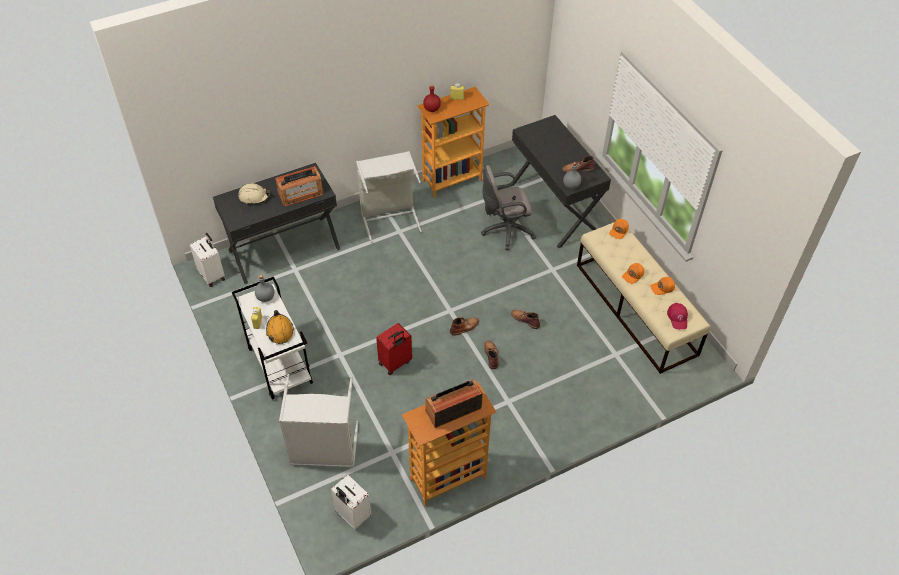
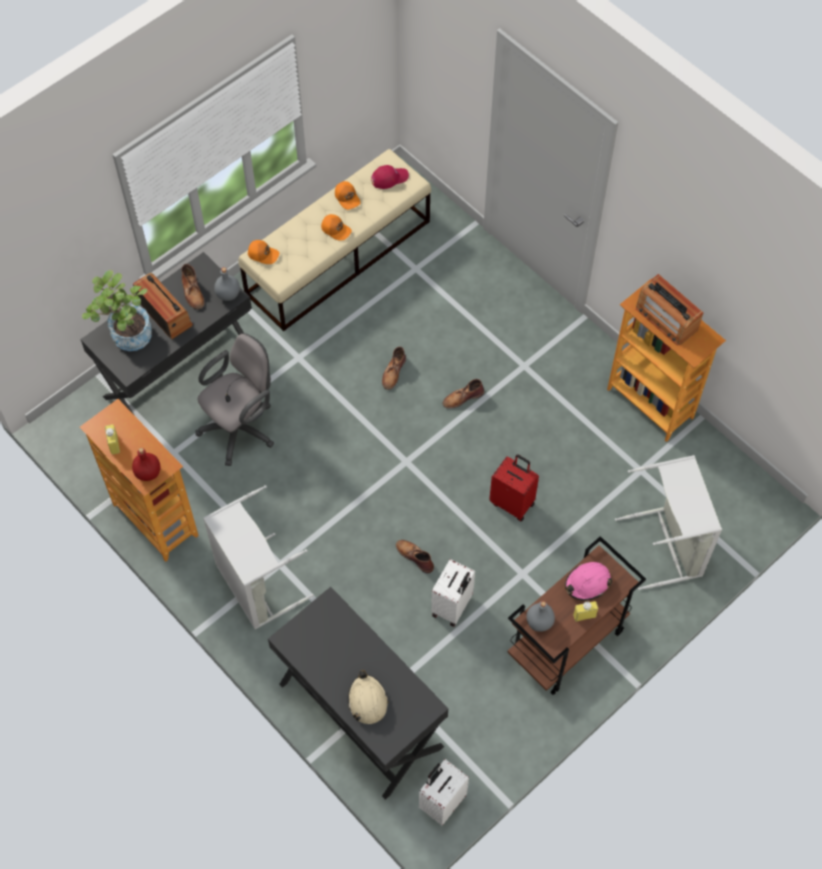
camera: 105 degrees left, 10 degrees up
white cart [232,277,313,400] -> brown cart [508,536,646,695]
orange hard hat [266,310,294,344] -> pink hard hat [565,562,612,601]
radio [275,166,323,207] -> radio moved to [133,273,193,340]
white suitcase [331,475,371,529] -> white suitcase moved to [431,559,475,627]
brown boot [450,317,479,336] -> brown boot moved to [396,540,434,573]
grey office chair [481,165,536,250] -> grey office chair turned 105 degrees counterclockwise [195,333,274,466]
none -> potted plant [82,270,152,351]

